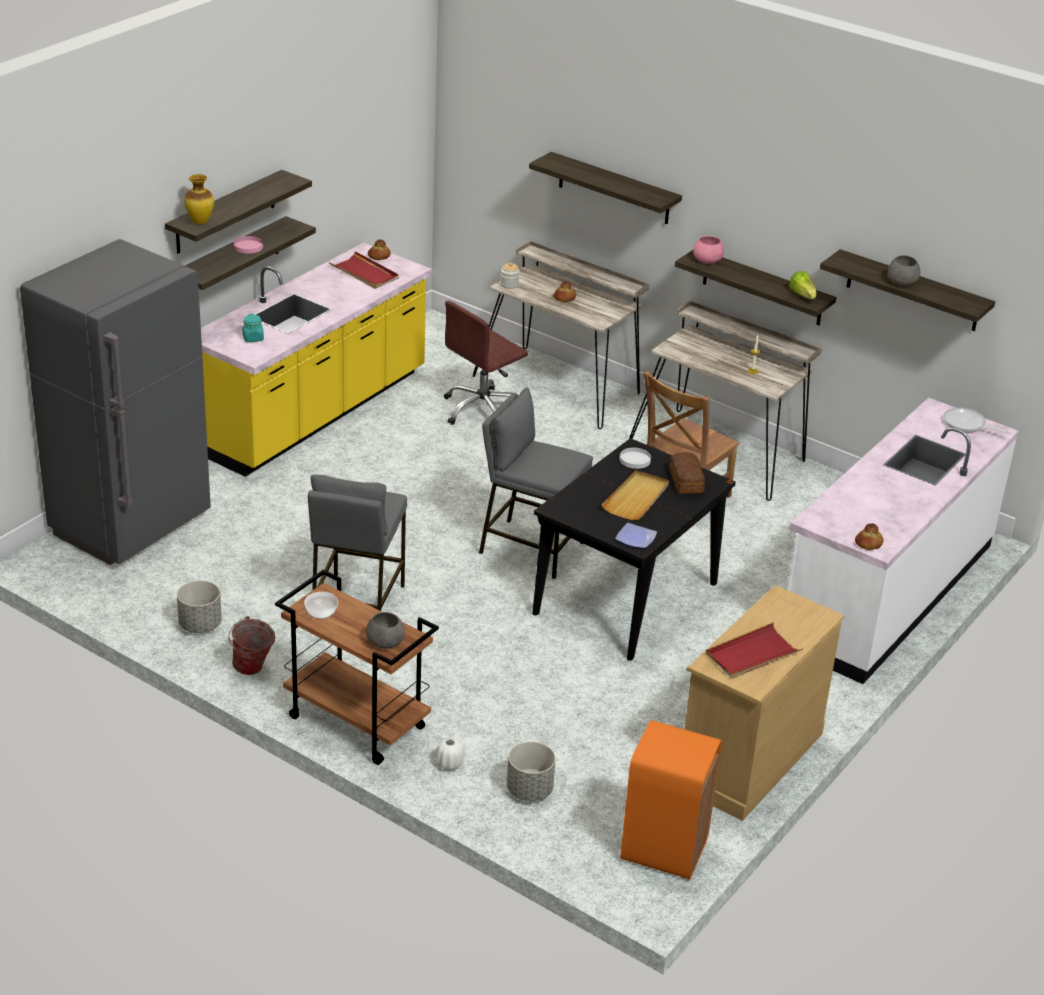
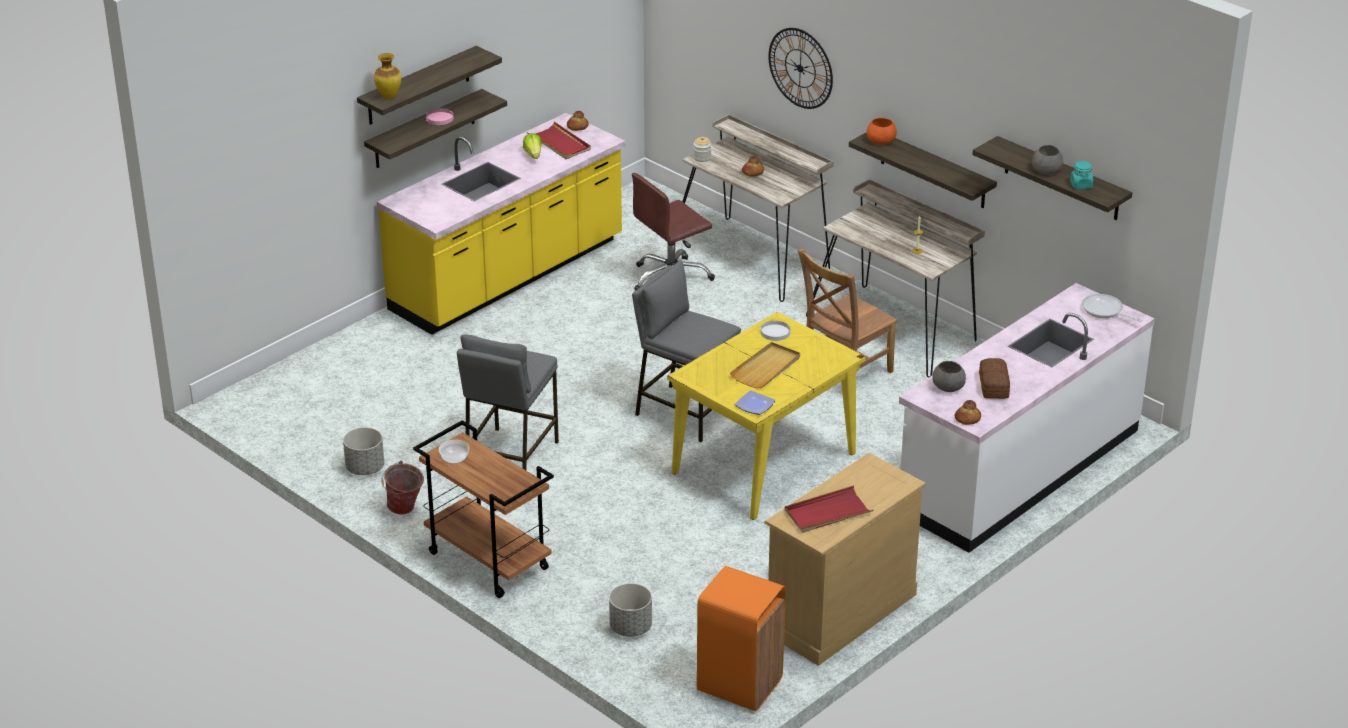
camera: 10 degrees right, 0 degrees up
grey fridge [20,239,211,565] -> none
turquoise jar [242,314,264,342] -> turquoise jar moved to [1070,161,1093,189]
grey bowl [366,612,405,649] -> grey bowl moved to [932,361,966,392]
white vase [435,738,465,770] -> none
shelf [529,152,682,224] -> wall clock [768,28,833,109]
black dining table [532,438,736,661] -> yellow dining table [667,312,866,520]
bread [669,453,705,494] -> bread moved to [979,358,1010,399]
pink bowl [693,236,724,264] -> orange bowl [867,118,897,145]
lettuce [789,271,817,299] -> lettuce moved to [523,133,542,159]

